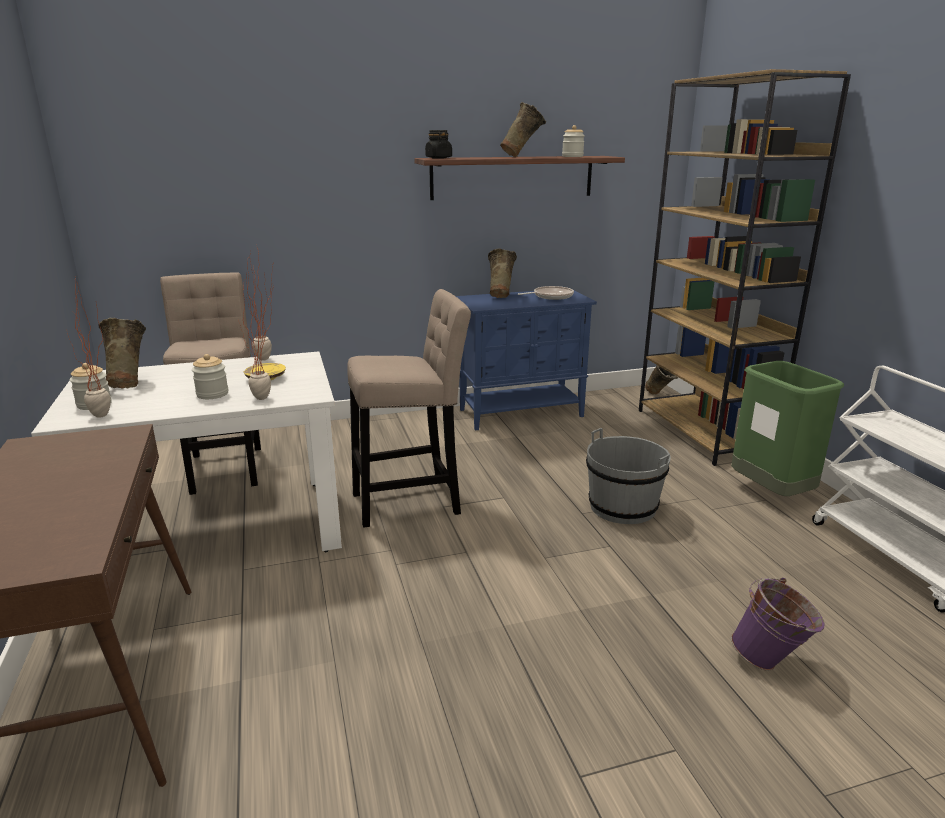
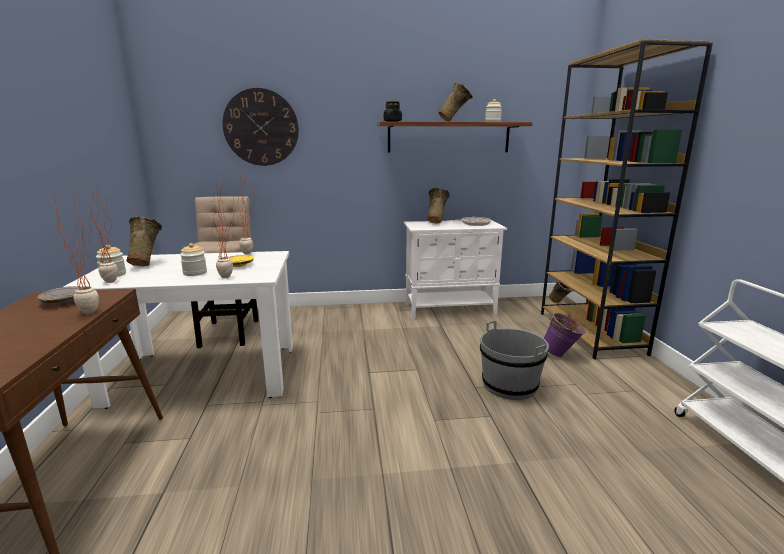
camera: 10 degrees right, 5 degrees down
beige stool [347,289,471,528] -> none
blue cabinet [456,291,597,430] -> white cabinet [404,220,507,319]
green trash can [731,361,844,496] -> none
purple bucket [731,577,825,671] -> purple bucket moved to [544,313,586,357]
none -> grey plate [37,286,81,305]
none -> potted plant [50,184,99,314]
none -> wall clock [222,88,299,166]

